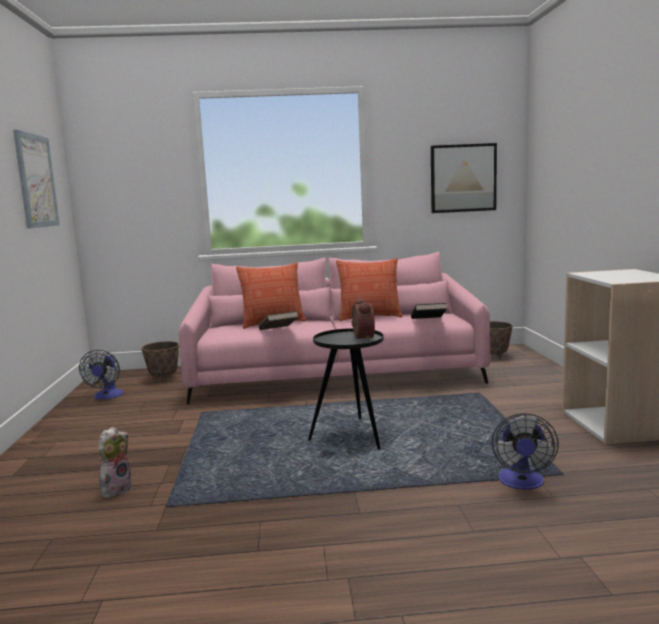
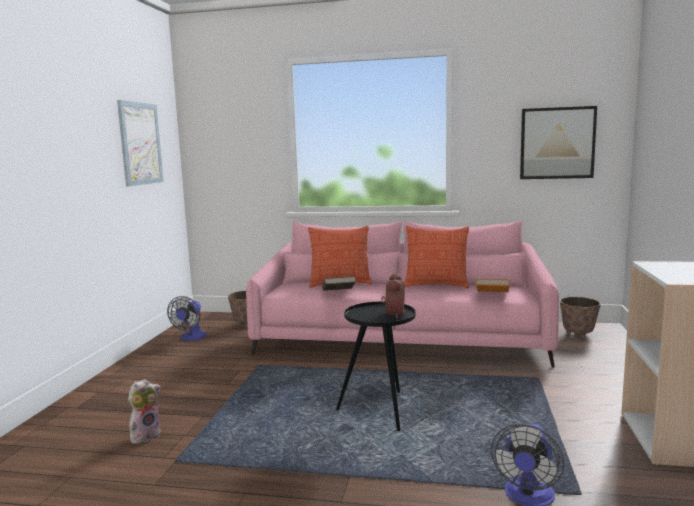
camera: 15 degrees right, 0 degrees up
black book [411,303,447,319] -> orange book [475,279,509,292]

